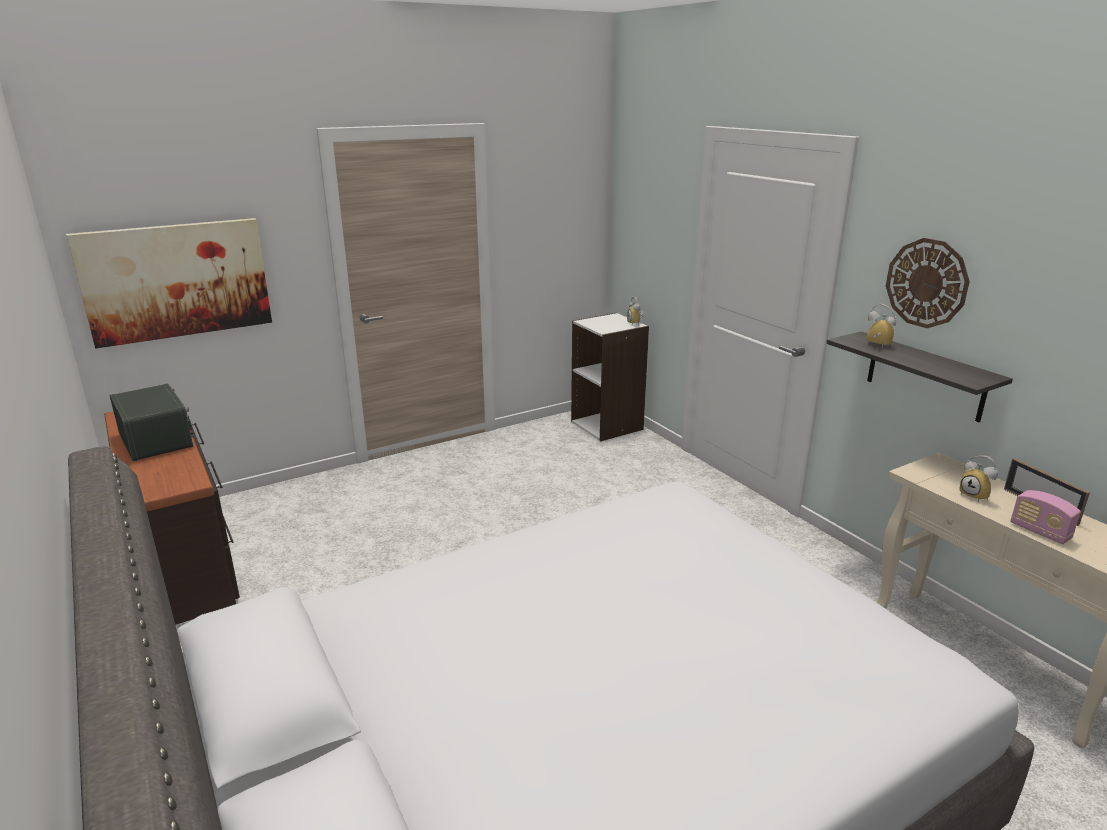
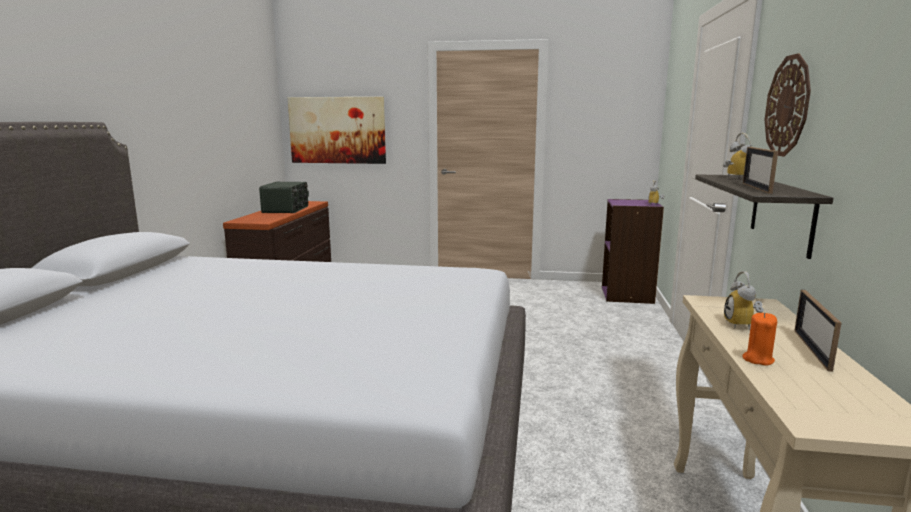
camera: 40 degrees right, 10 degrees down
white bookcase [571,313,649,441] -> purple bookcase [602,199,664,304]
radio [1010,490,1081,544] -> orange candle [743,313,777,366]
none -> picture frame [743,147,778,194]

